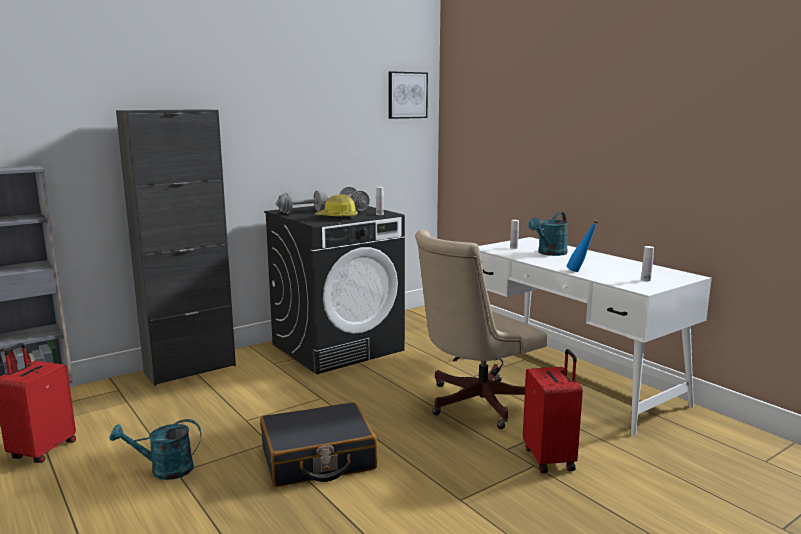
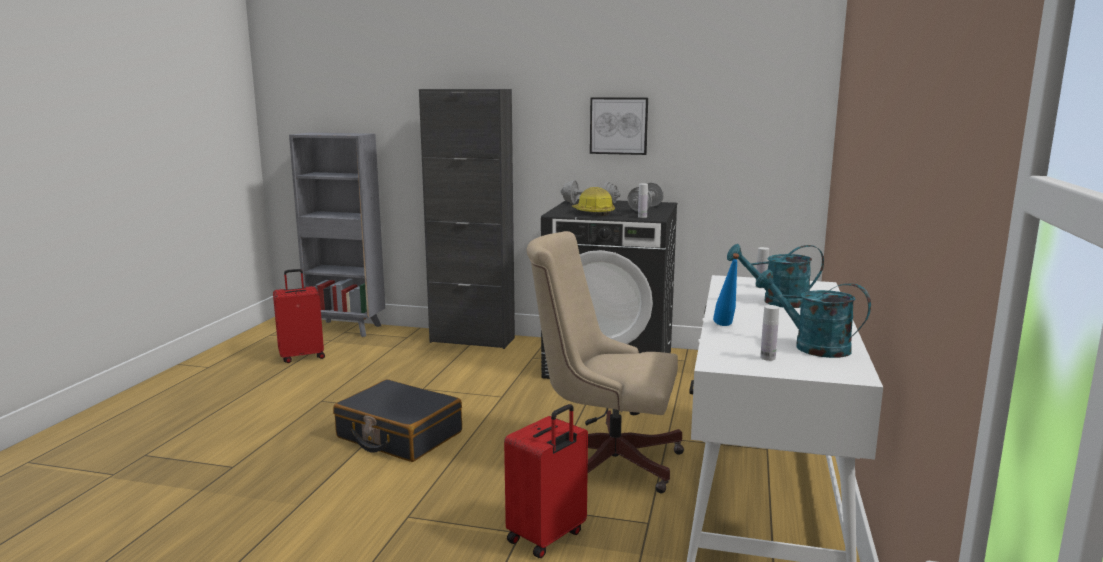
camera: 50 degrees right, 0 degrees up
turquoise watering can [110,419,201,480] -> turquoise watering can moved to [756,270,871,358]
picture [388,71,428,119] -> picture moved to [590,97,648,155]

